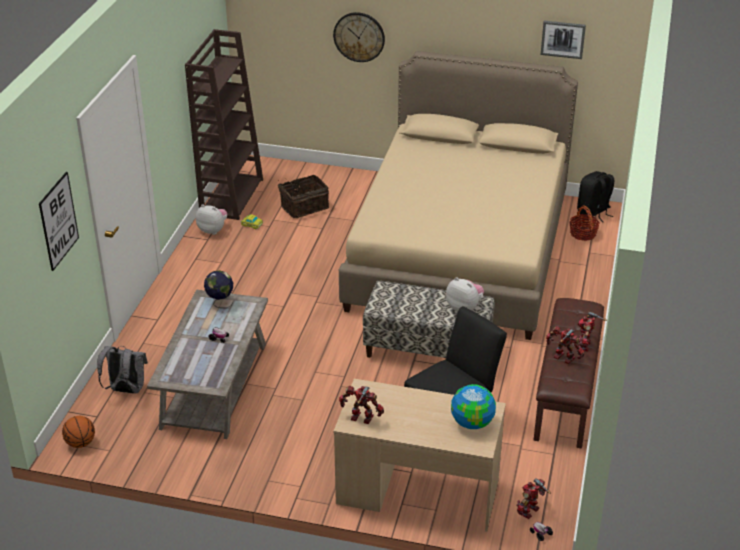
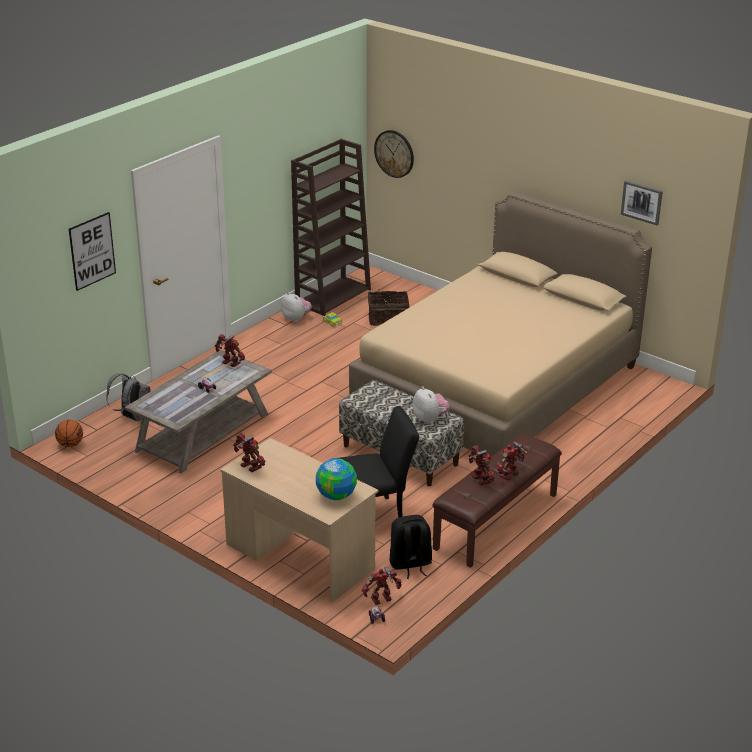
camera: 25 degrees right, 5 degrees down
globe [204,270,233,308] -> toy robot [215,334,245,367]
wall clock [333,12,385,62] -> wall clock moved to [374,130,414,178]
basket [569,205,600,241] -> none
black backpack [577,171,614,222] -> black backpack moved to [389,515,432,579]

